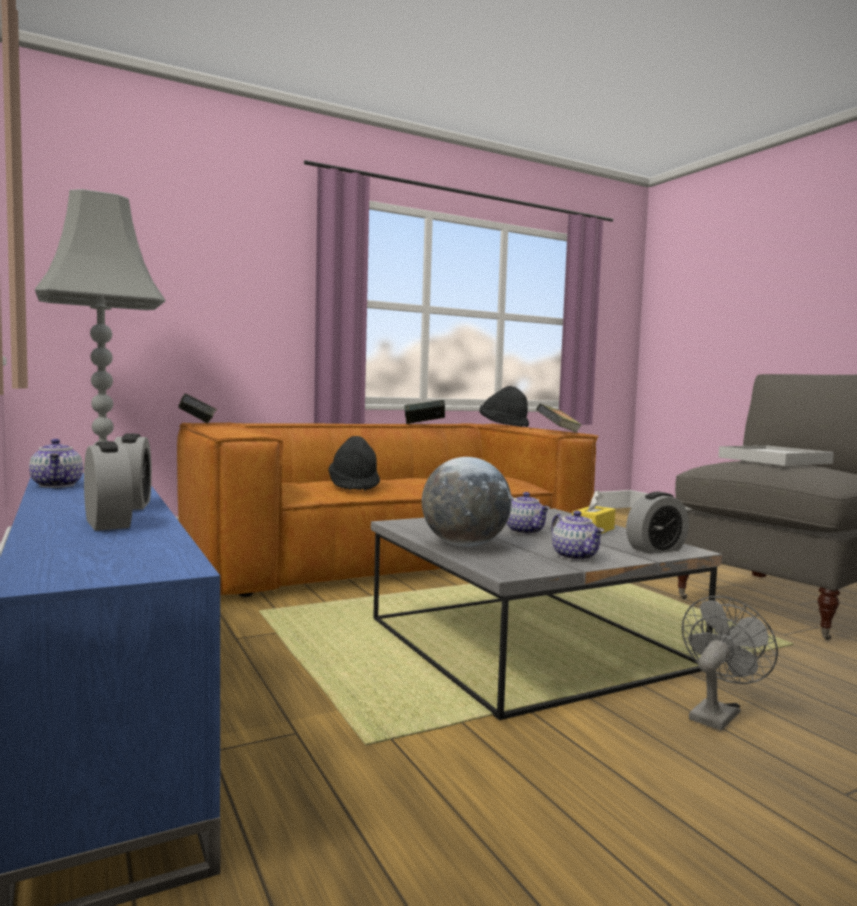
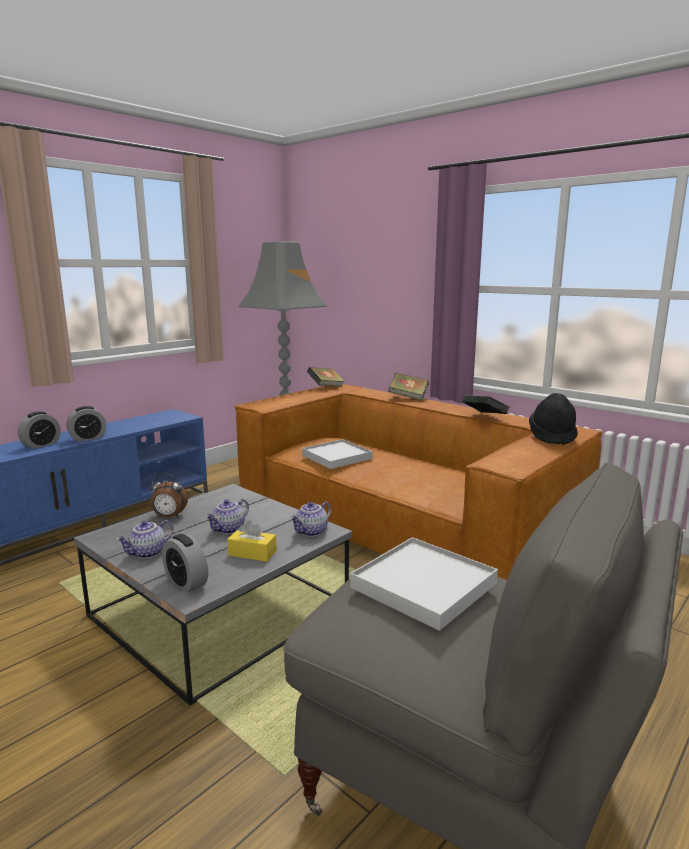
camera: 70 degrees right, 10 degrees up
teapot [29,439,83,488] -> teapot moved to [290,501,331,537]
black hat [328,436,380,491] -> white tray [302,439,373,469]
globe [422,457,512,547] -> alarm clock [150,474,188,518]
book [536,403,582,432] -> book moved to [389,373,429,400]
grey fan [682,596,778,730] -> none

